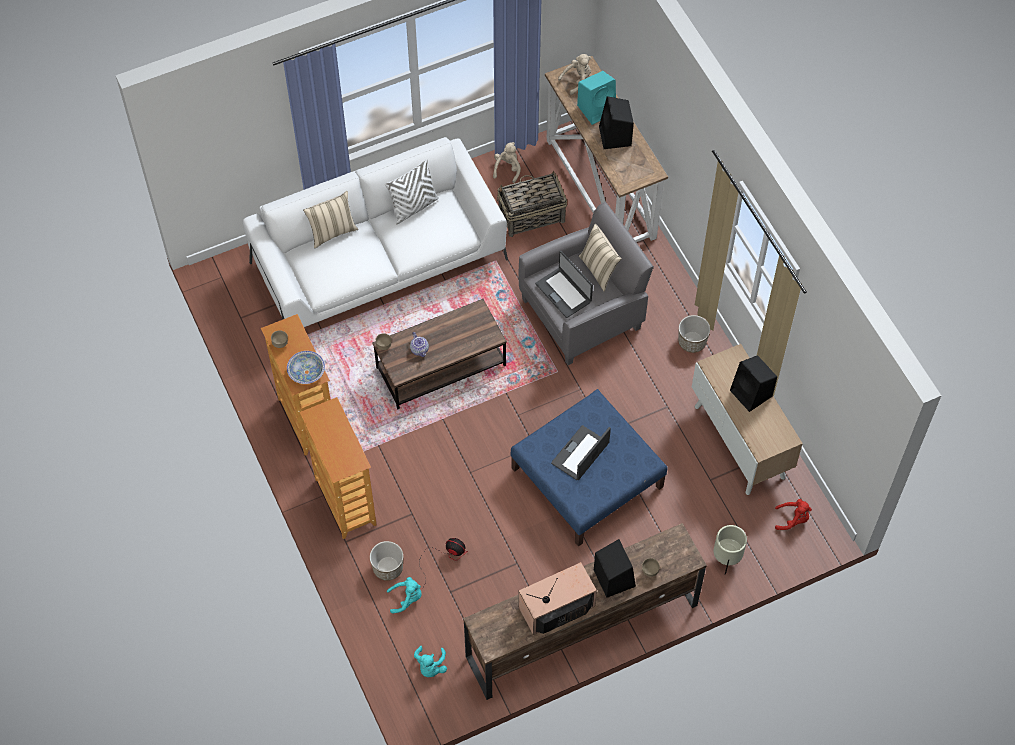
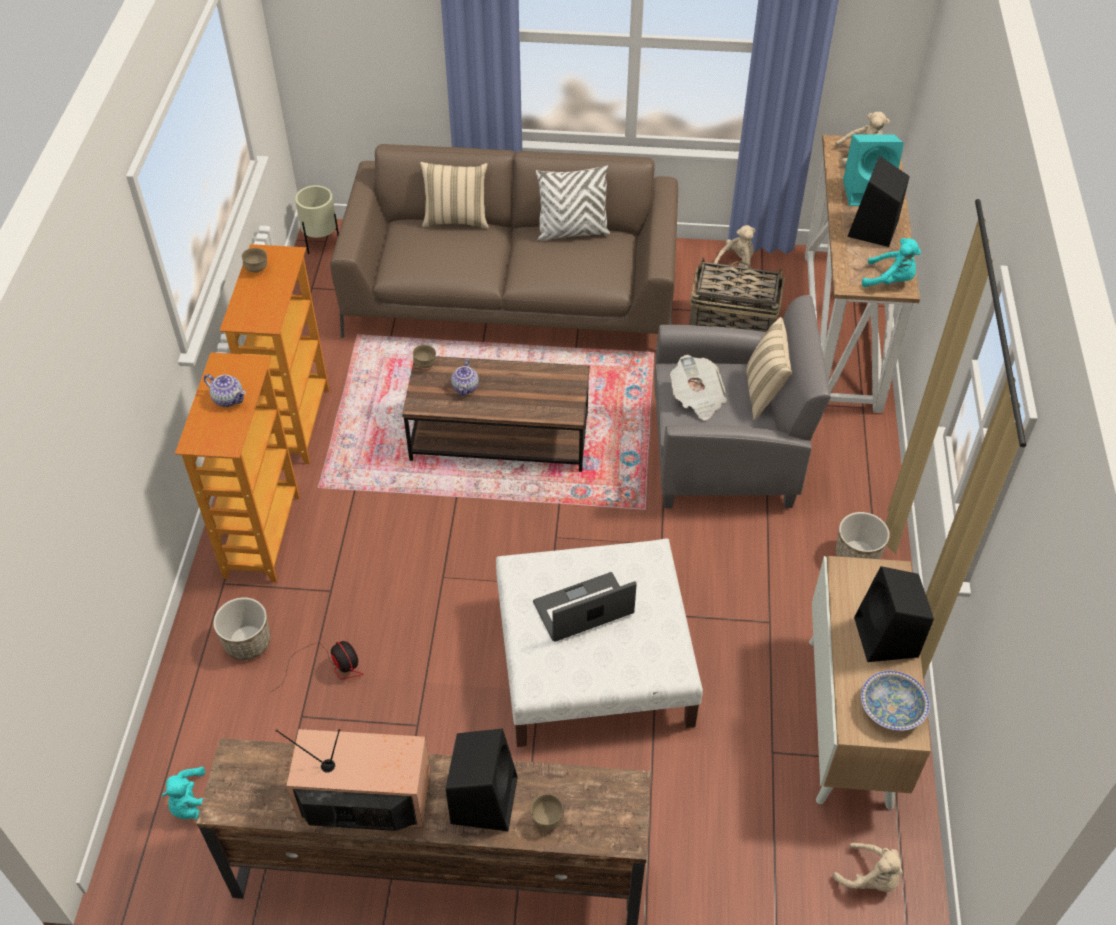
camera: 30 degrees right, 10 degrees down
white sofa [243,137,508,327] -> brown sofa [330,144,678,338]
bowl [287,351,325,384] -> bowl moved to [861,671,930,731]
turquoise plush toy [387,577,422,613] -> turquoise plush toy moved to [862,238,921,287]
blue ottoman [511,389,668,547] -> white ottoman [496,539,703,747]
laptop [535,251,593,318] -> newspaper [670,355,727,420]
beige planter [714,525,747,574] -> beige planter moved to [295,185,339,254]
red plush toy [775,499,812,530] -> beige plush toy [833,843,903,892]
none -> teapot [204,374,246,407]

